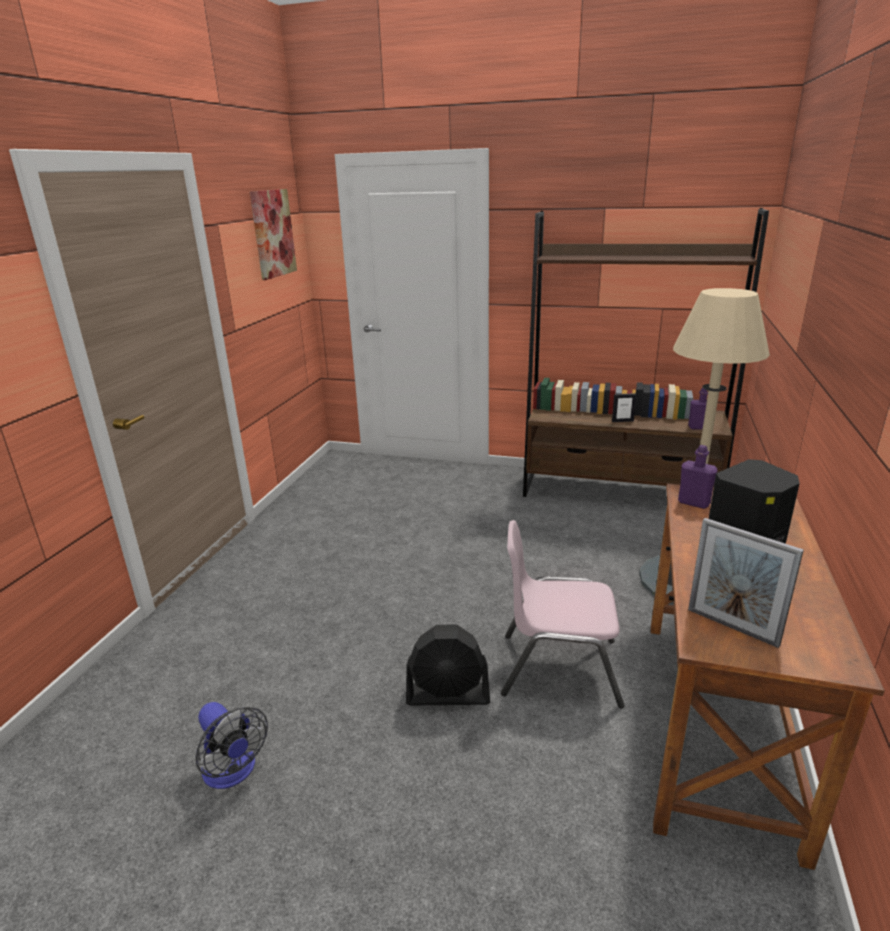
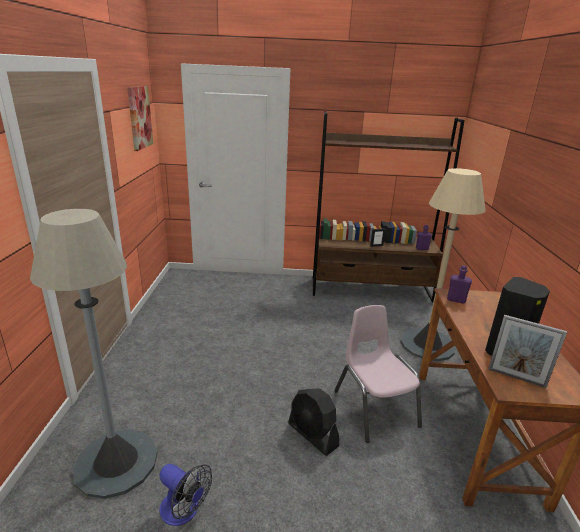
camera: 15 degrees left, 0 degrees up
black fan [406,624,490,705] -> black fan turned 60 degrees clockwise [288,388,339,456]
pink chair [501,520,625,709] -> pink chair turned 75 degrees clockwise [334,305,422,443]
none -> grey floor lamp [30,209,158,499]

